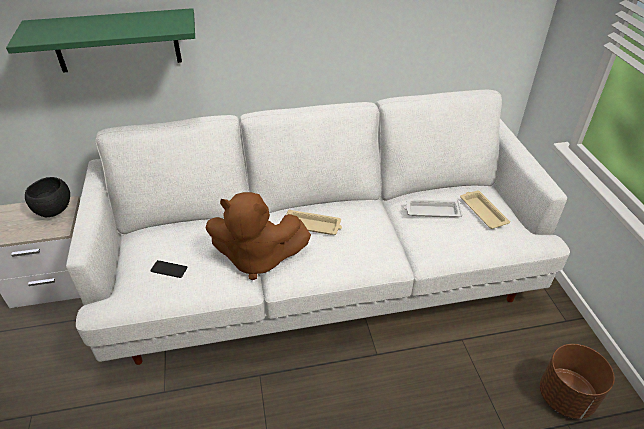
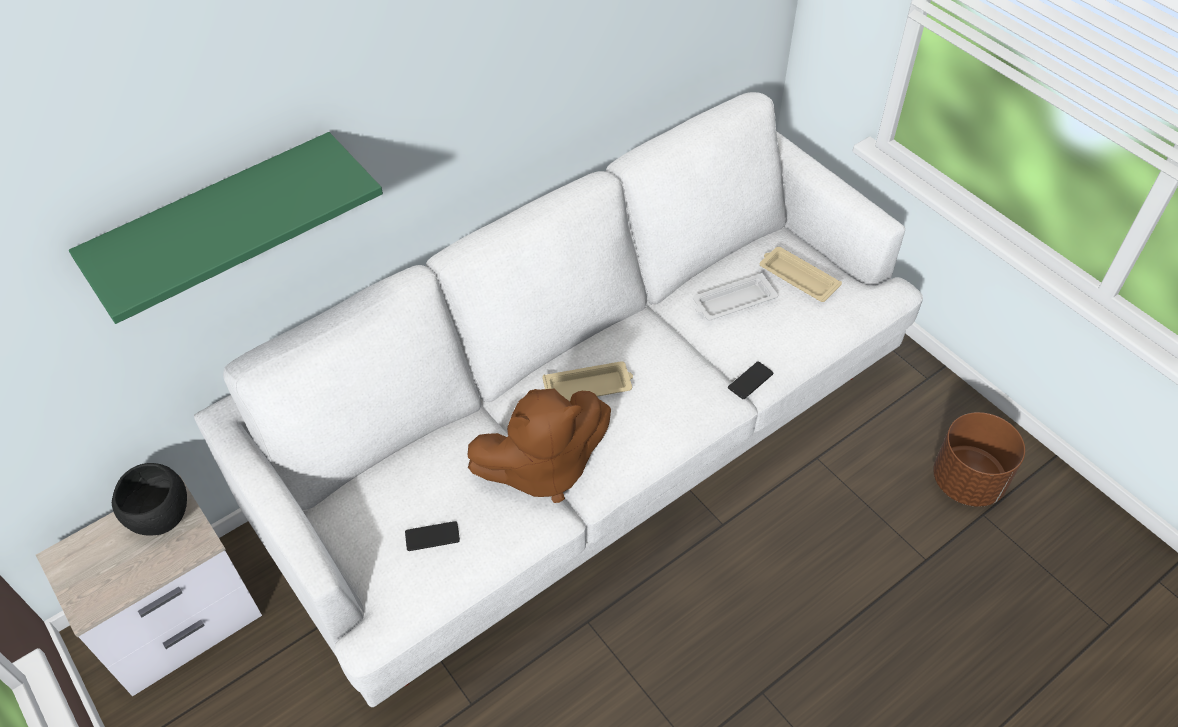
camera: 25 degrees left, 10 degrees up
none -> phone [728,361,774,399]

